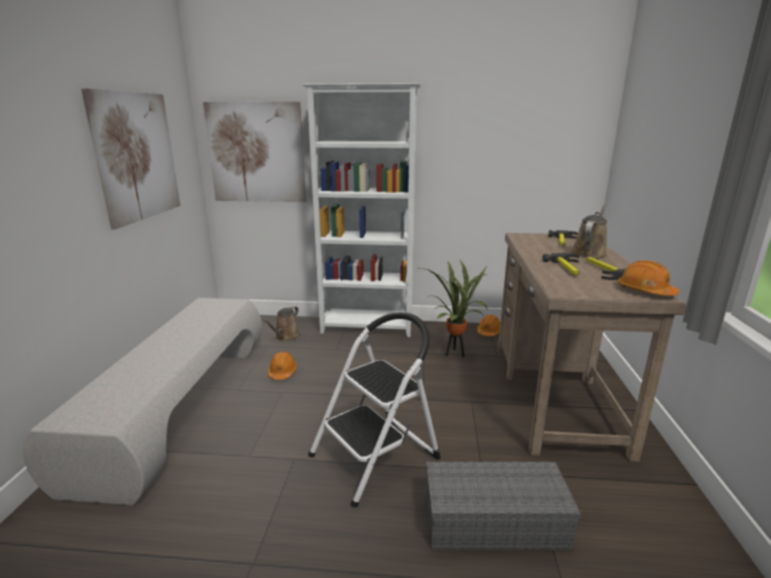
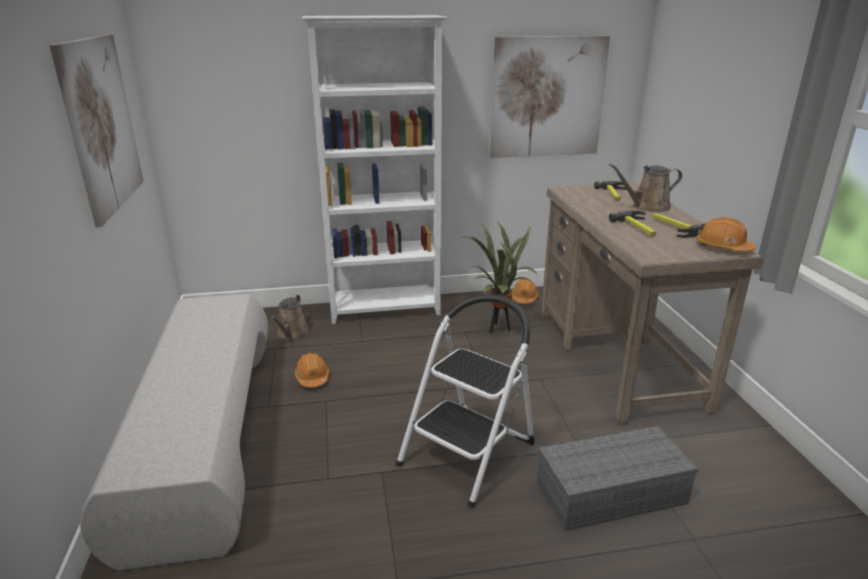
camera: 15 degrees left, 5 degrees up
picture [203,102,306,202] -> picture moved to [490,36,610,158]
brown watering can [570,203,607,259] -> brown watering can turned 120 degrees counterclockwise [609,164,683,212]

